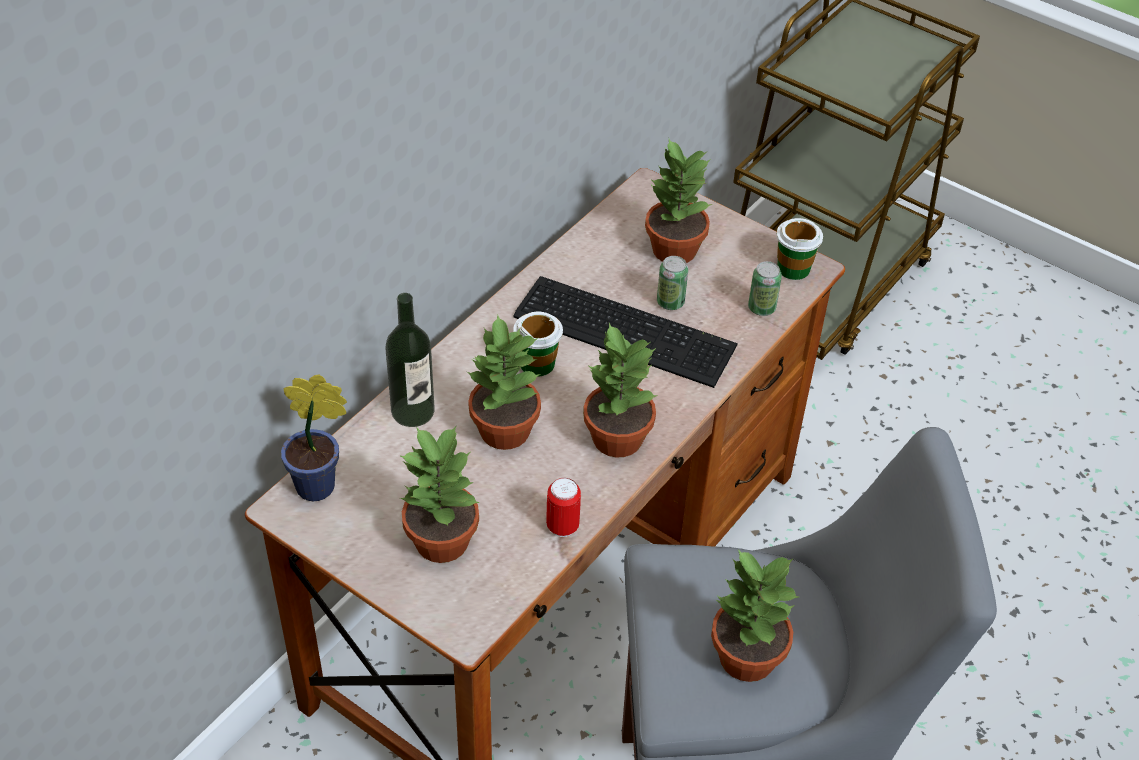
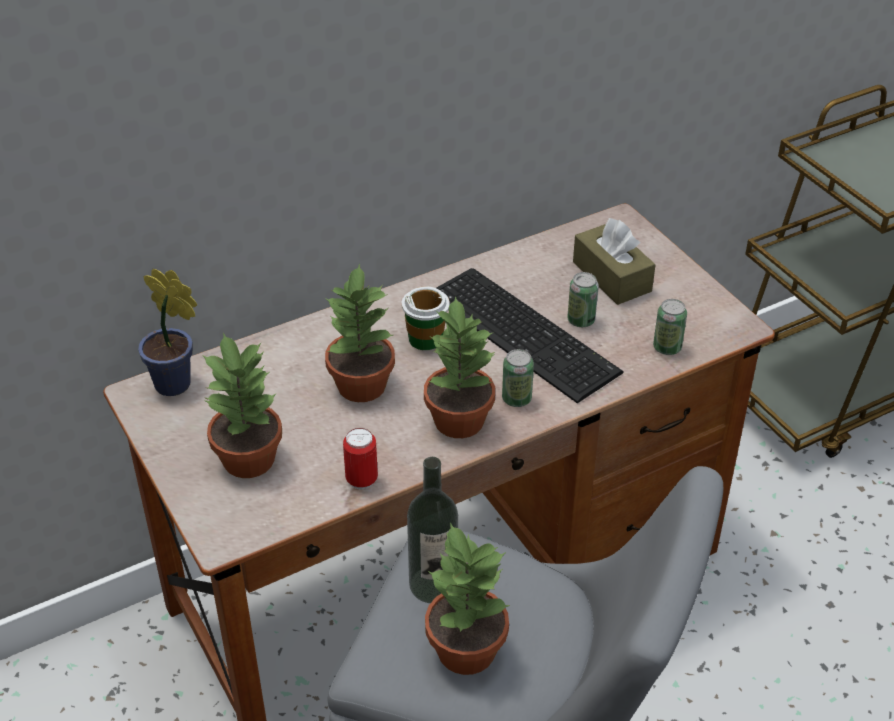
camera: 25 degrees right, 5 degrees down
bottle [385,293,435,427] -> bottle moved to [407,457,458,603]
potted plant [645,139,712,263] -> brown tissue box [573,218,656,305]
cup [776,218,823,280] -> none
none -> can [502,349,534,407]

